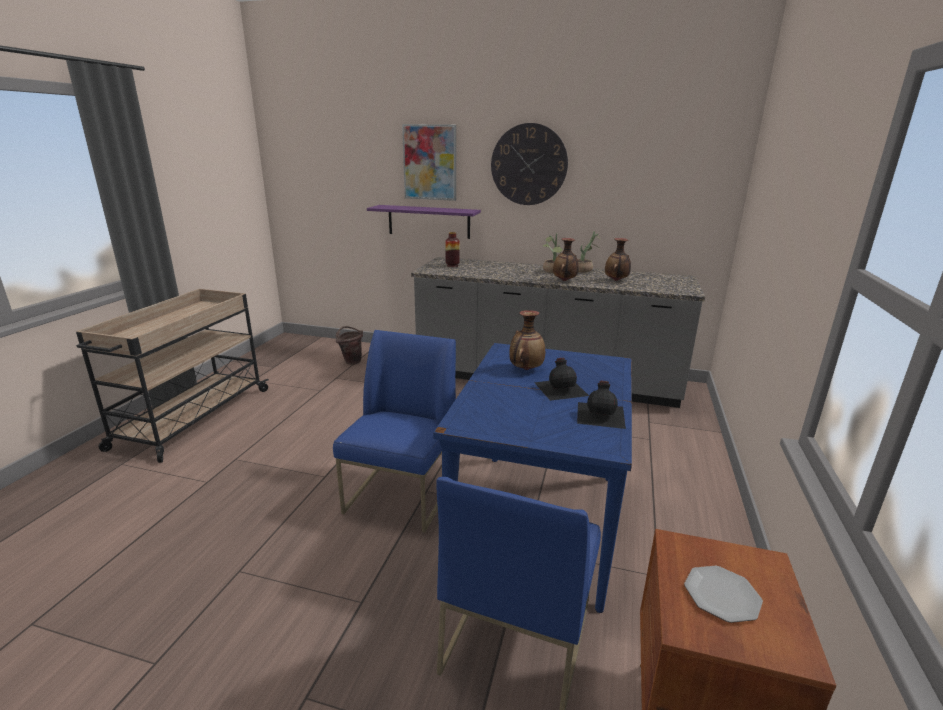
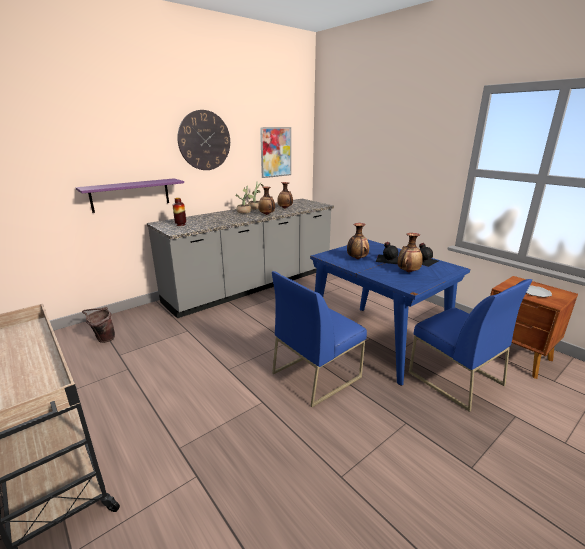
camera: 55 degrees left, 0 degrees up
blue chair [333,330,456,533] -> blue chair turned 90 degrees counterclockwise [272,271,367,407]
picture [402,124,456,201] -> picture moved to [260,127,291,178]
none -> vase [398,233,423,272]

